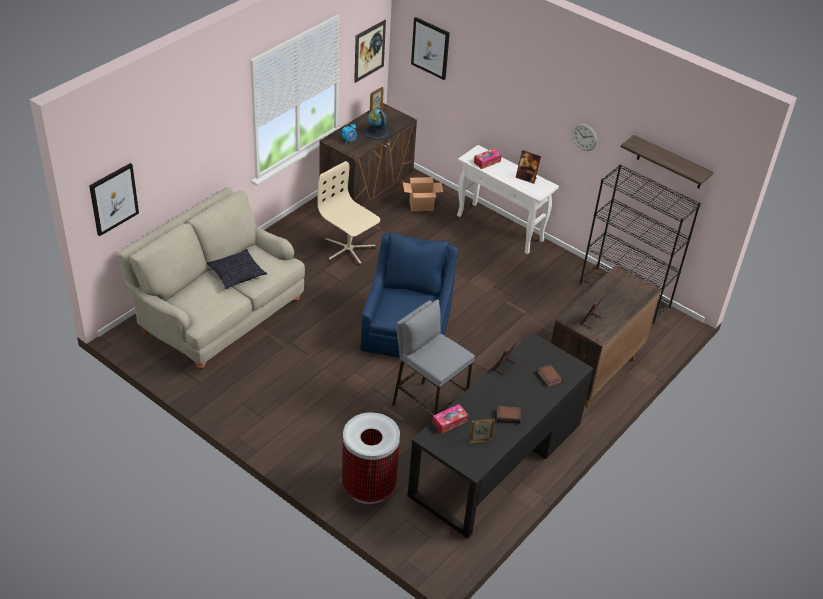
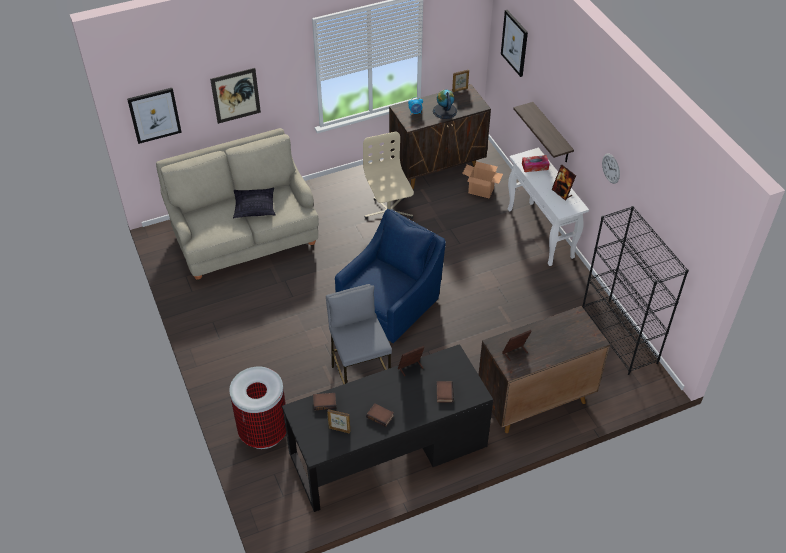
camera: 30 degrees right, 5 degrees up
picture [354,20,386,83] -> picture moved to [210,68,261,124]
tissue box [432,404,469,434] -> book [313,393,336,411]
shelf [621,135,714,189] -> shelf moved to [513,102,574,162]

